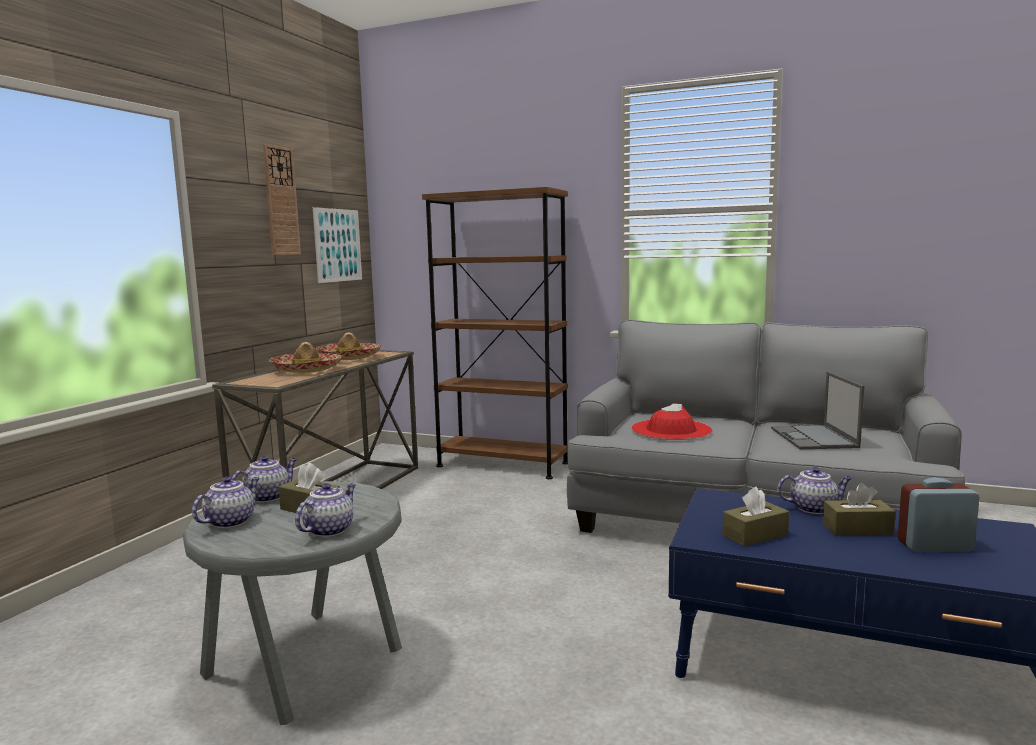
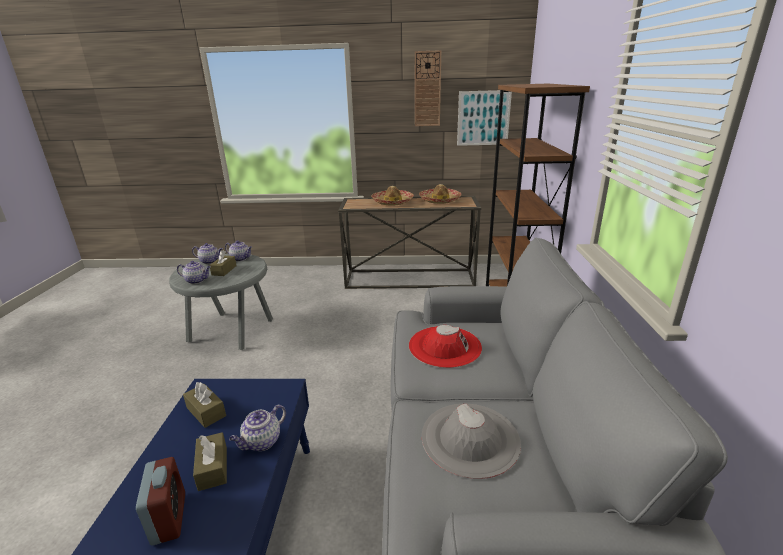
camera: 70 degrees right, 15 degrees up
laptop [771,372,864,449] -> grey hat [422,404,521,479]
teapot [777,467,852,514] -> teapot turned 60 degrees clockwise [229,405,286,451]

